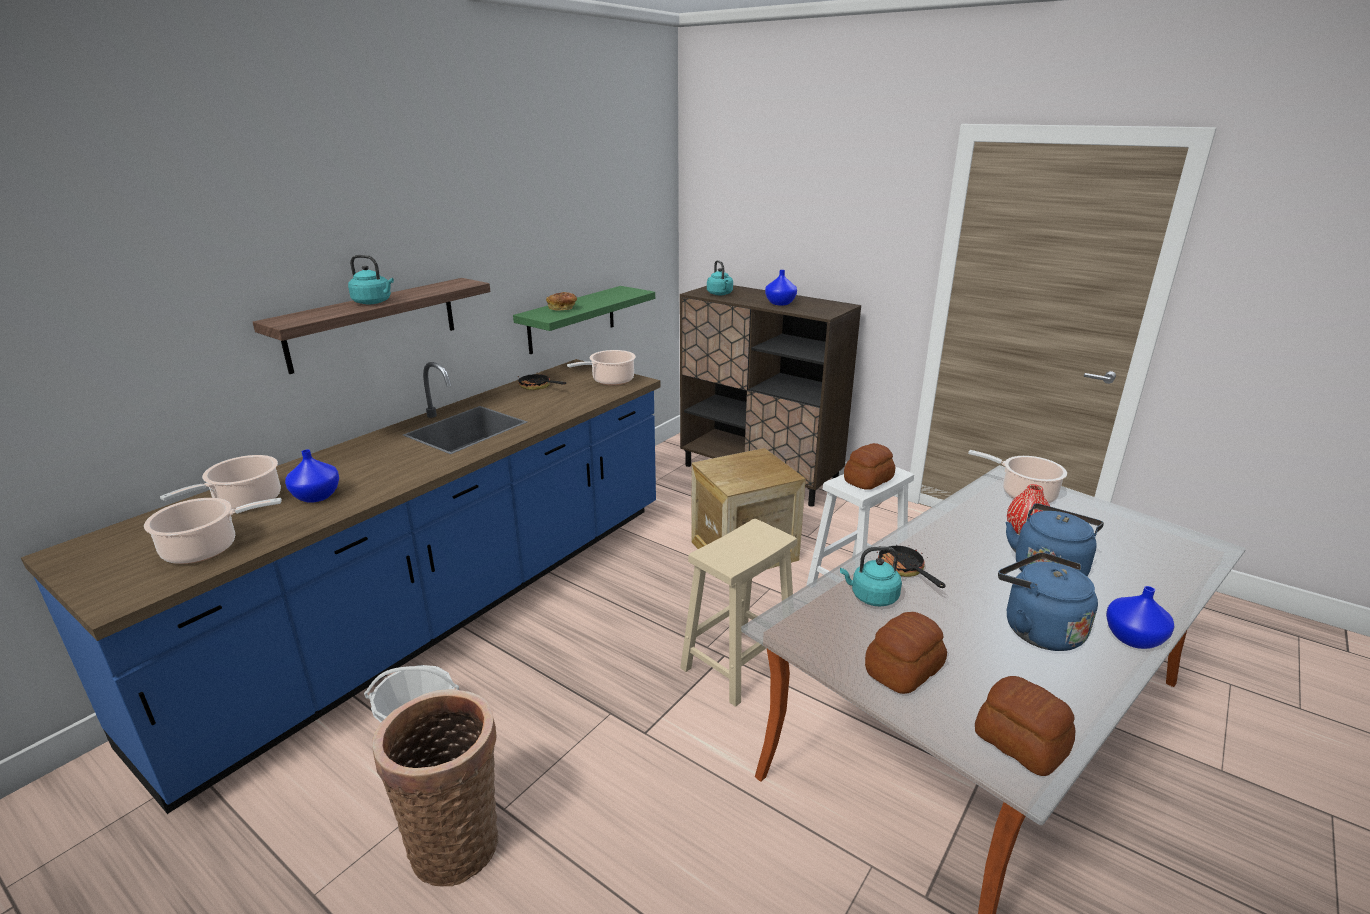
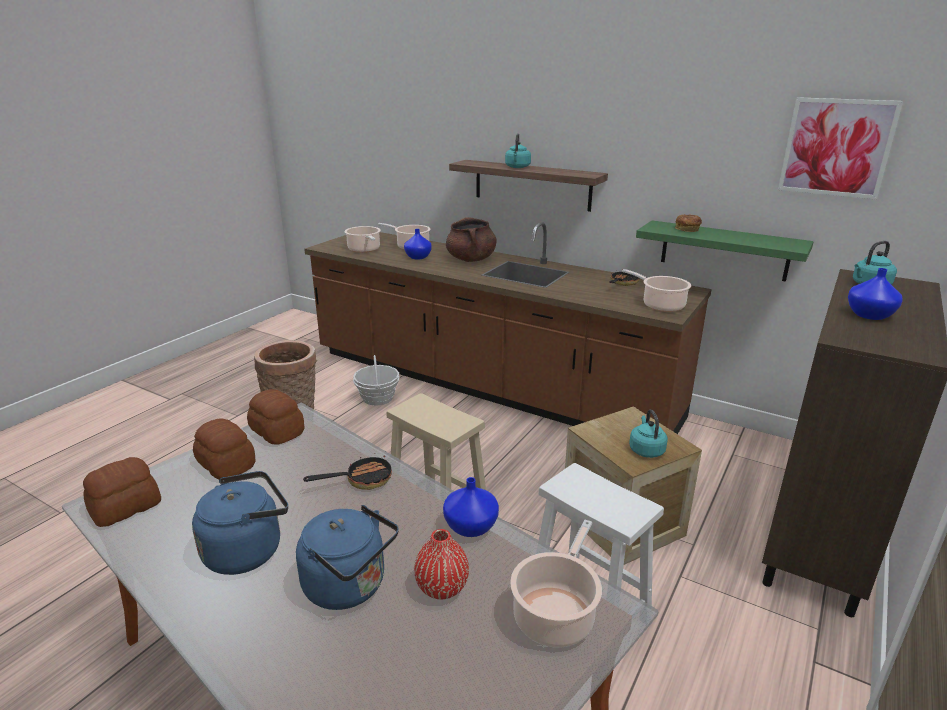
camera: 85 degrees right, 0 degrees up
blue counter [21,359,661,814] -> brown counter [304,222,712,434]
turquoise kettle [840,547,902,607] -> turquoise kettle moved to [629,409,668,458]
bread [844,443,895,490] -> bread moved to [247,389,305,445]
blue vase [1106,586,1175,649] -> blue vase moved to [443,477,499,537]
none -> brown cooking pot [446,217,496,262]
none -> picture [778,97,903,200]

